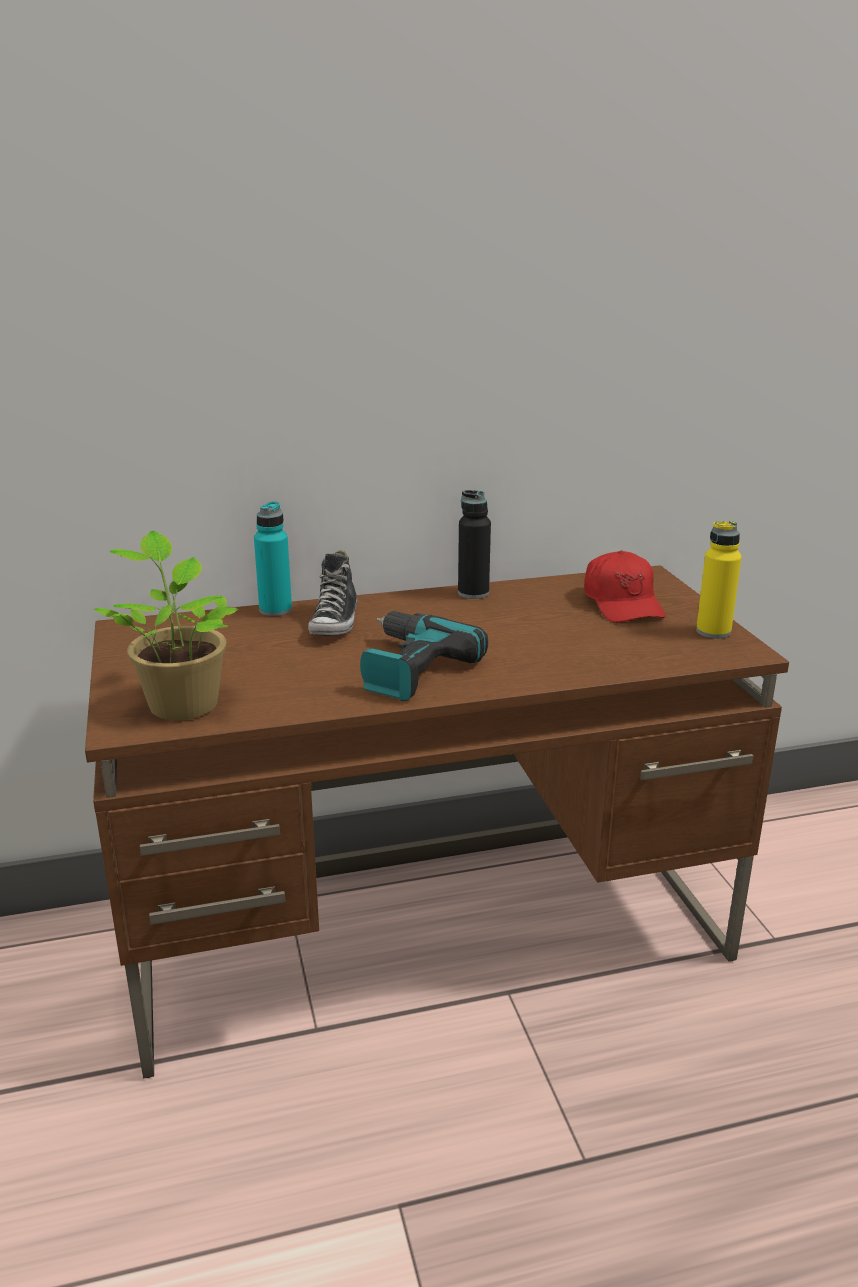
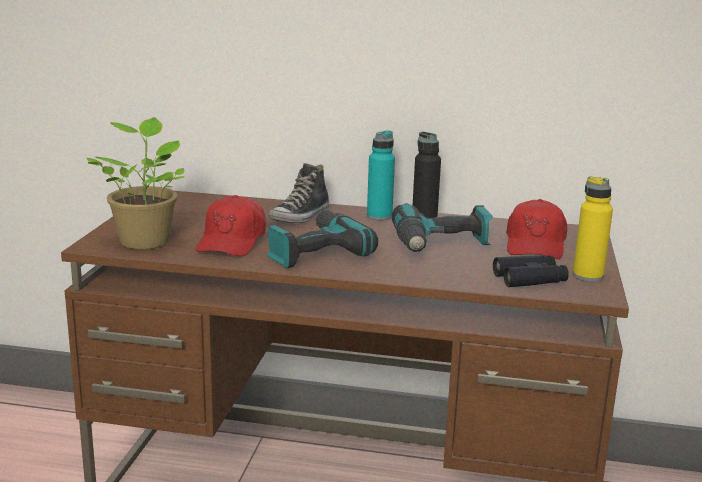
camera: 25 degrees right, 5 degrees down
turquoise bottle [254,501,292,616] -> turquoise bottle moved to [367,131,395,220]
none -> red cap [196,195,266,256]
none -> power drill [392,203,493,252]
none -> black binoculars [493,255,569,287]

